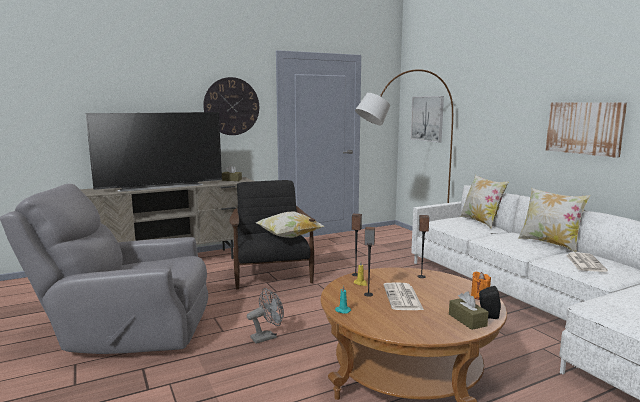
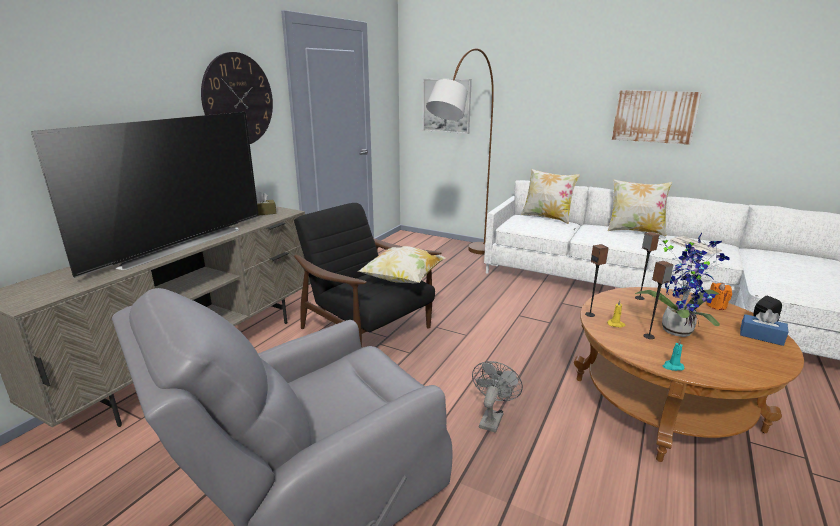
camera: 35 degrees left, 10 degrees up
newspaper [383,282,424,310] -> potted plant [635,233,729,337]
brown tissue box [449,291,489,330] -> blue tissue box [740,309,788,346]

